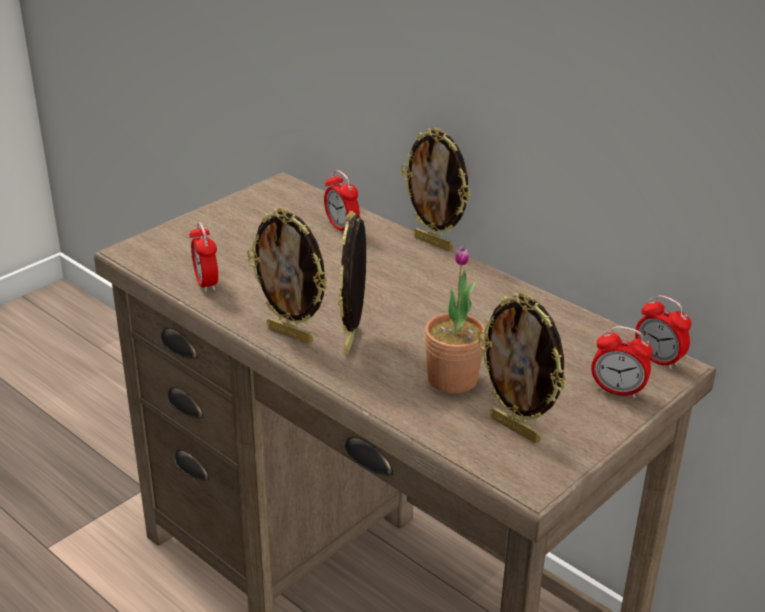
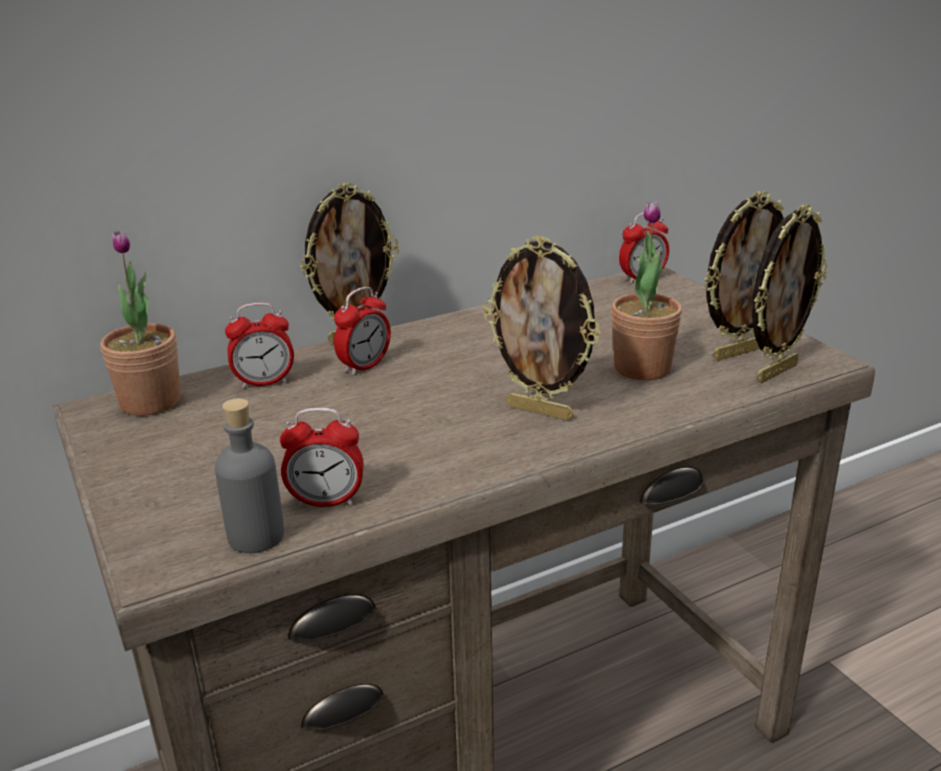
camera: 70 degrees left, 5 degrees down
picture frame [247,208,328,344] -> picture frame moved to [752,204,827,383]
alarm clock [591,326,653,399] -> alarm clock moved to [334,287,391,376]
none -> potted plant [100,231,181,416]
none -> grey bottle [215,398,284,553]

